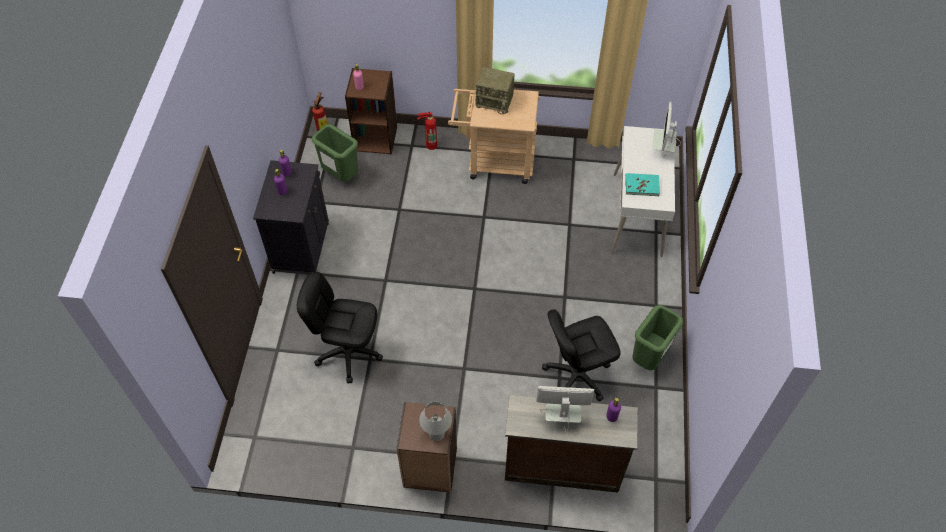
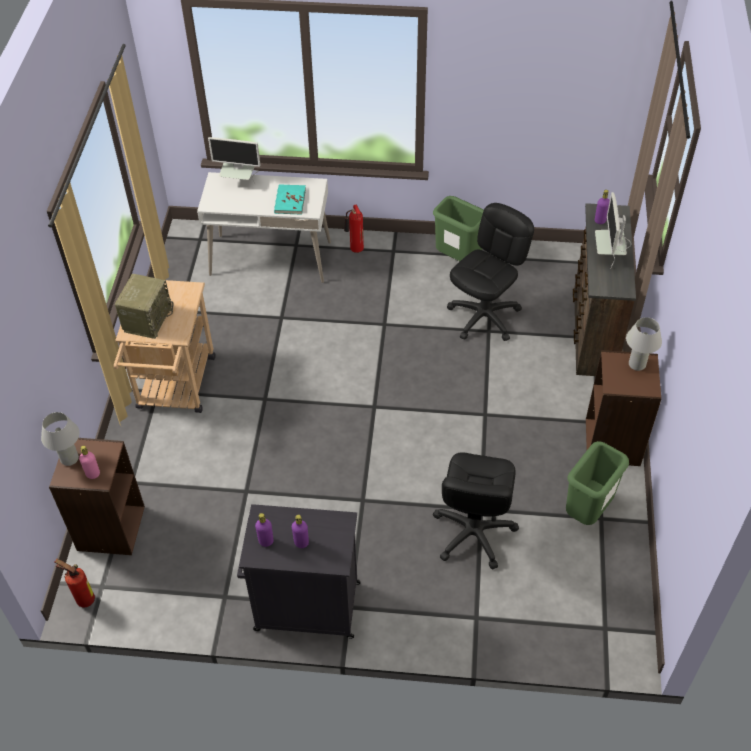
camera: 90 degrees left, 5 degrees down
green trash can [312,124,358,182] -> green trash can moved to [566,441,629,525]
fire extinguisher [417,112,437,150] -> fire extinguisher moved to [344,205,364,253]
black office chair [542,309,621,402] -> black office chair turned 120 degrees counterclockwise [447,203,534,341]
none -> white table lamp [41,412,79,466]

